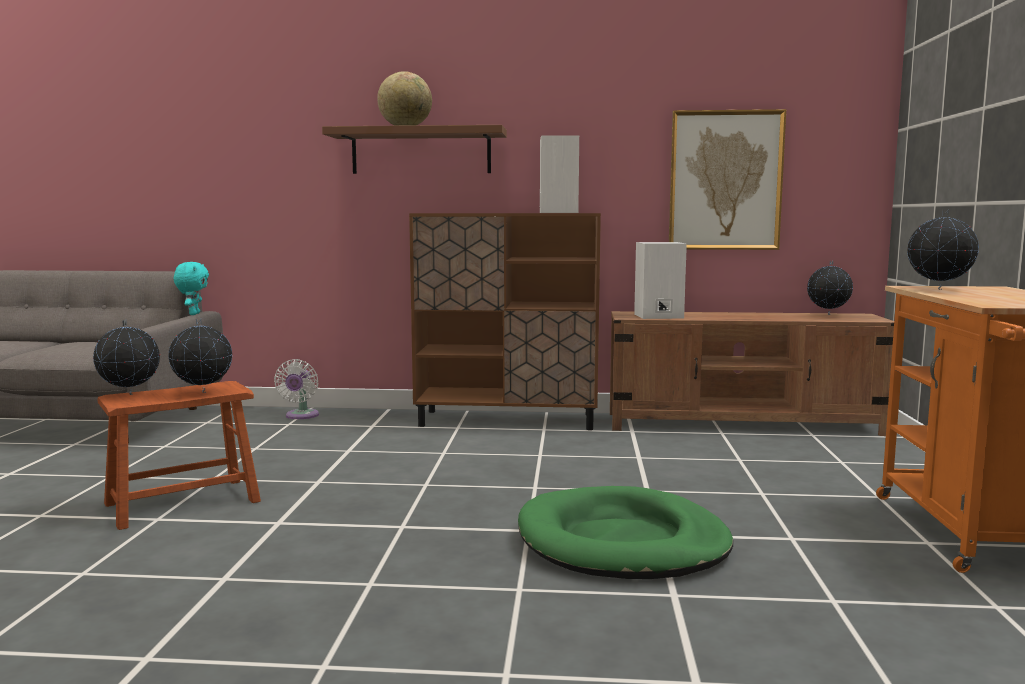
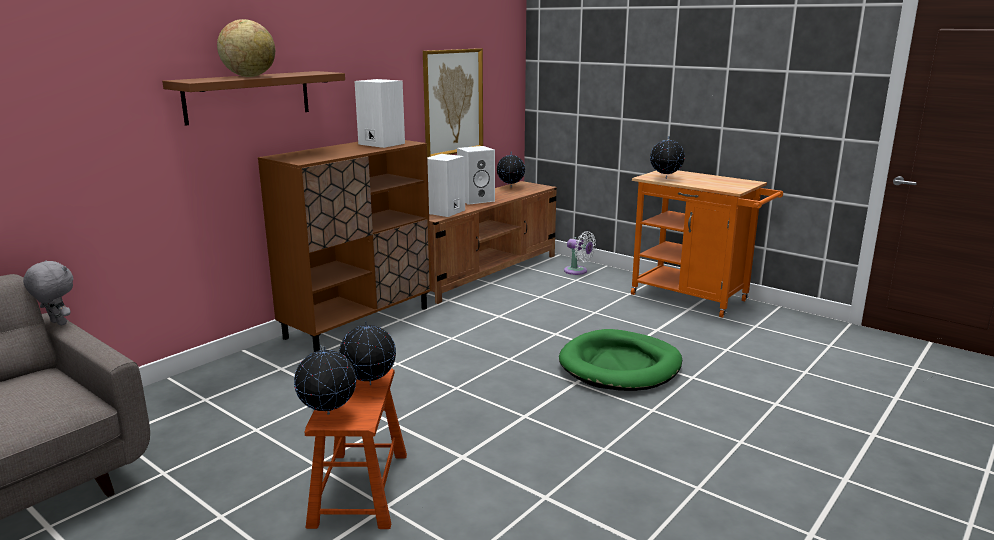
camera: 55 degrees left, 10 degrees up
turquoise plush toy [174,262,209,315] -> grey plush toy [23,260,73,326]
white fan [274,359,319,419] -> white fan moved to [564,231,596,275]
none -> white speaker [457,146,495,205]

